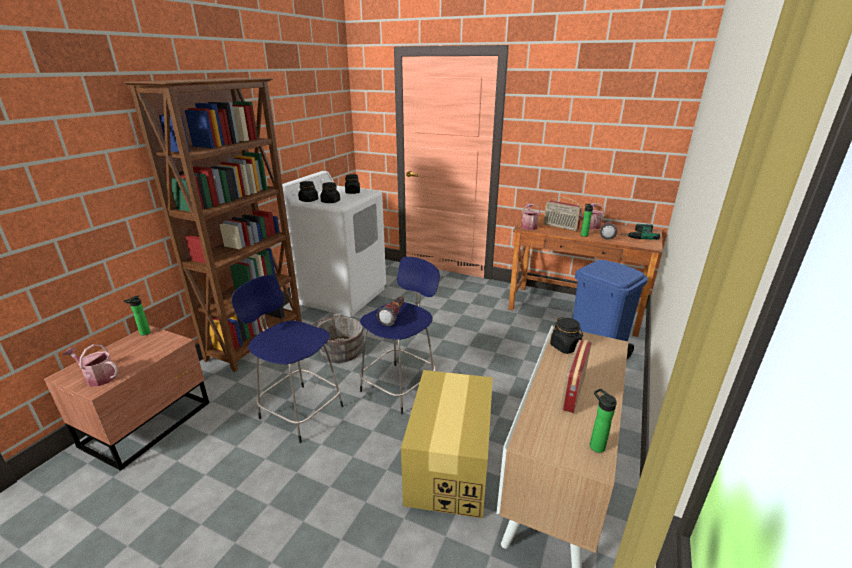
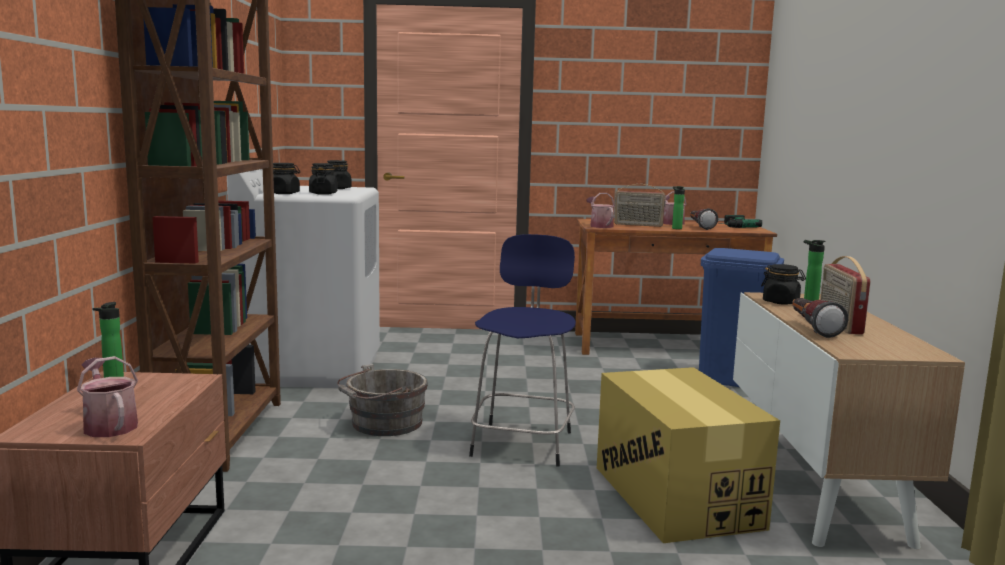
camera: 25 degrees left, 15 degrees down
watering can [63,344,118,386] -> watering can turned 60 degrees clockwise [77,356,138,437]
blue stool [231,275,344,443] -> none
flashlight [377,296,404,326] -> flashlight moved to [792,298,848,338]
bottle [590,389,617,453] -> bottle moved to [804,240,826,301]

